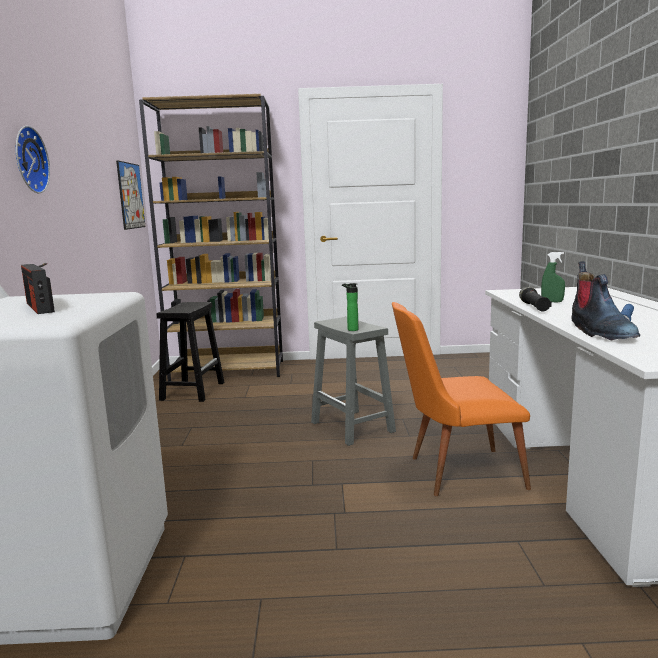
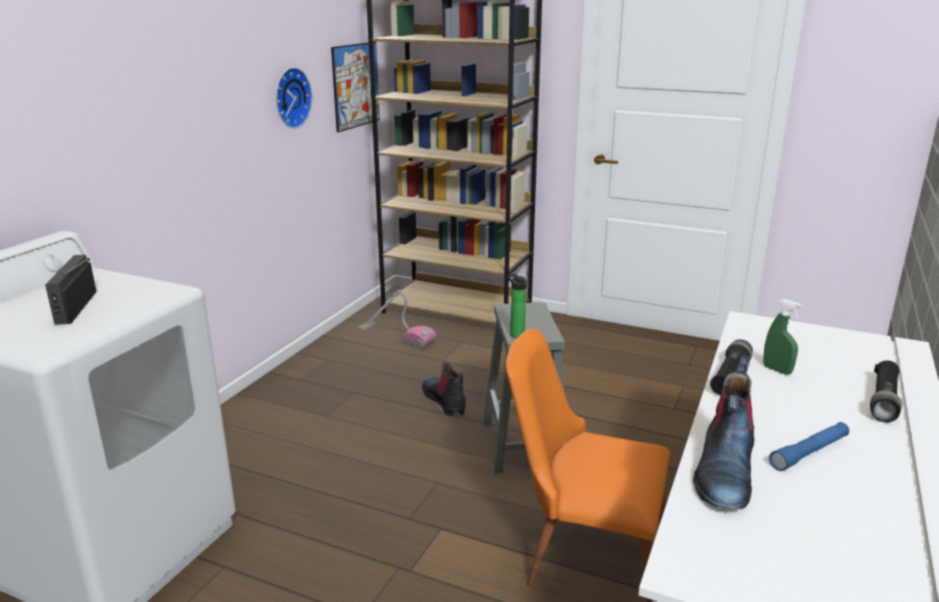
camera: 25 degrees right, 10 degrees up
wall clock [16,126,50,193] -> wall clock moved to [276,67,312,129]
black stool [157,302,225,402] -> vacuum cleaner [358,290,437,349]
none -> boot [422,362,466,416]
none -> black flashlight [870,360,902,422]

